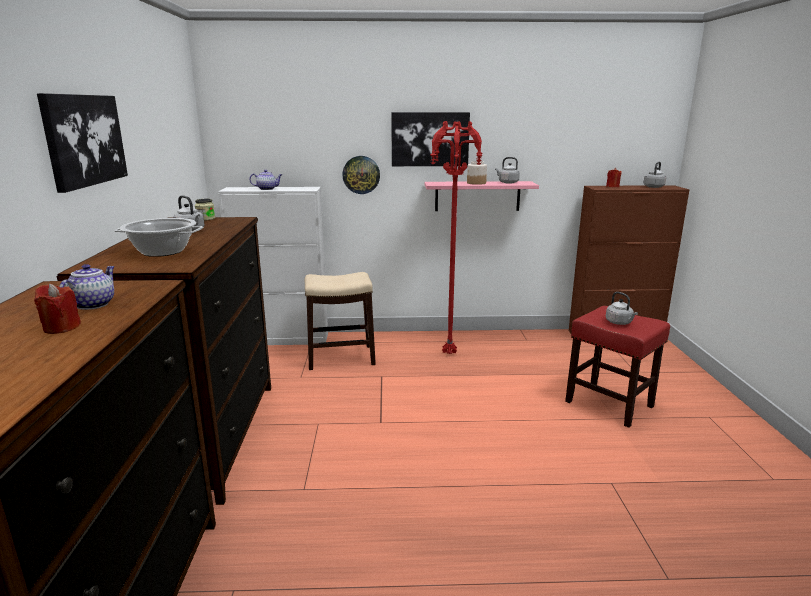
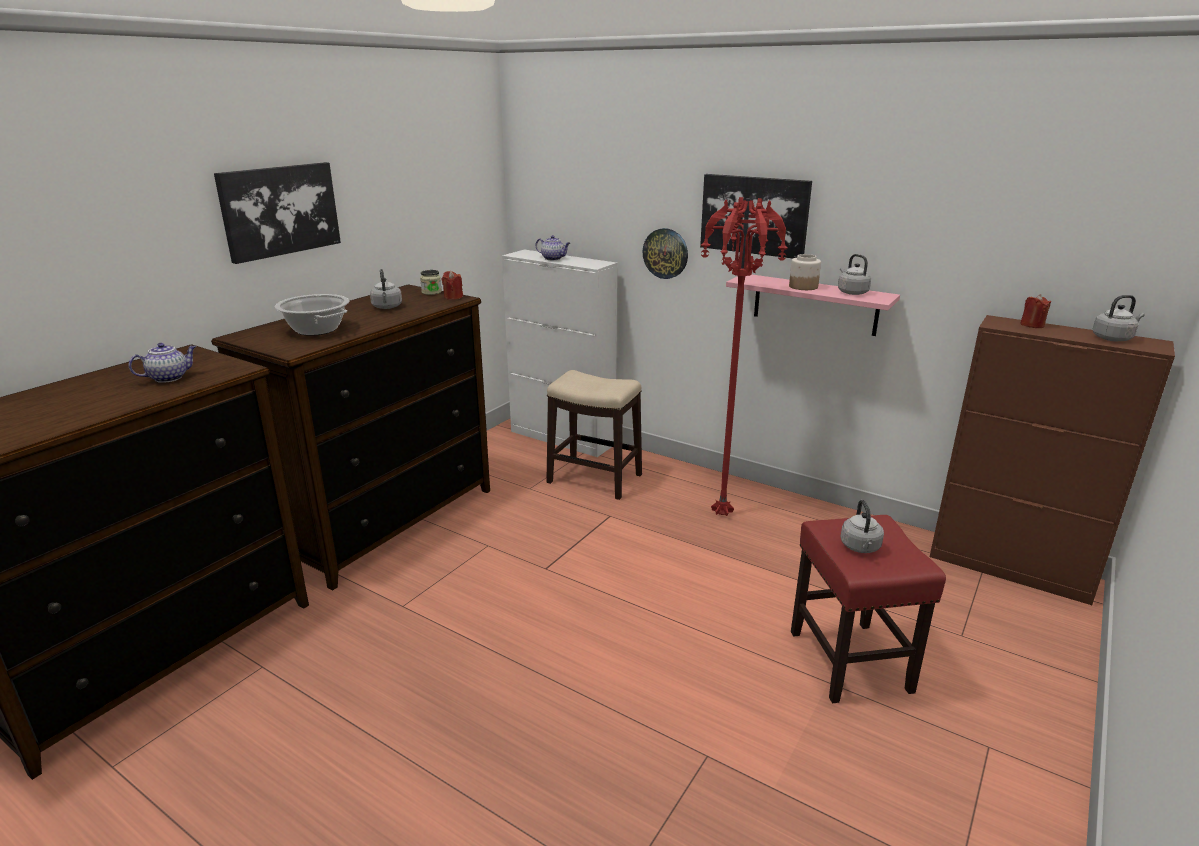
camera: 35 degrees right, 5 degrees up
red candle [34,284,81,334] -> red candle moved to [442,271,463,300]

